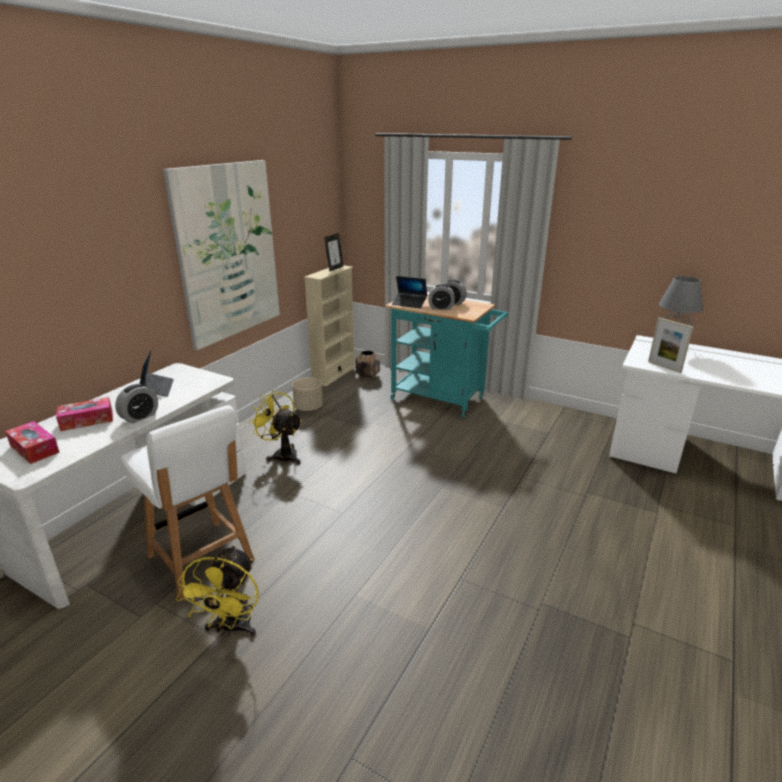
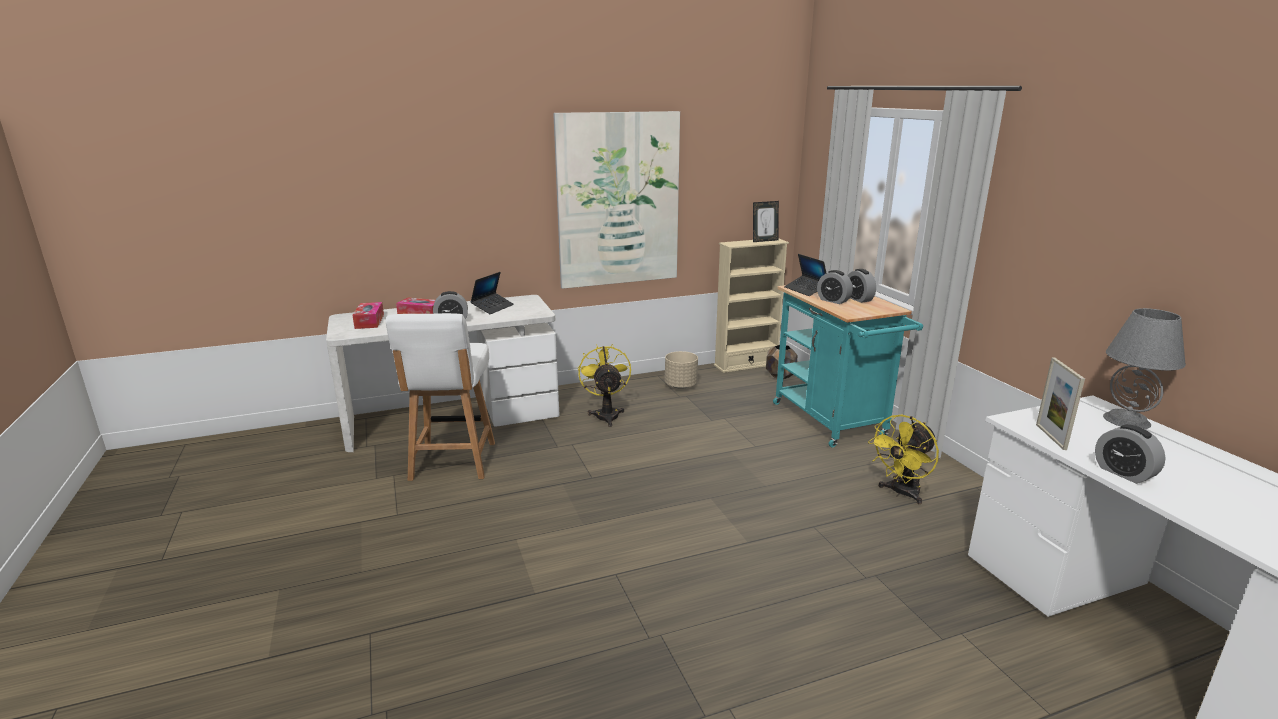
camera: 40 degrees right, 5 degrees down
yellow fan [176,545,259,636] -> yellow fan moved to [868,414,939,504]
none -> alarm clock [1095,424,1166,484]

